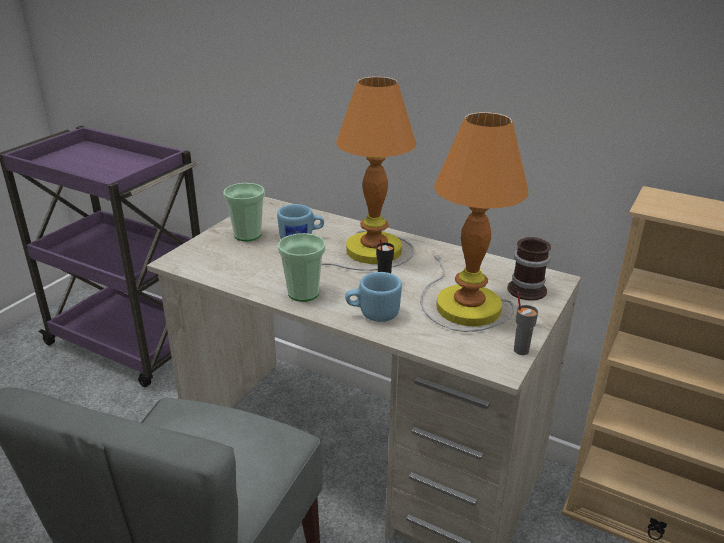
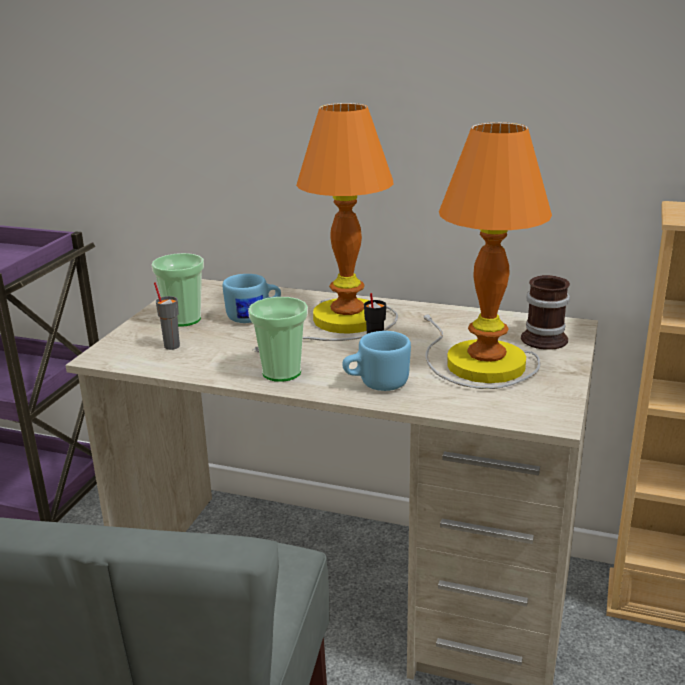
camera: 10 degrees left, 5 degrees down
grey cup [514,292,539,355] -> grey cup moved to [154,282,180,350]

